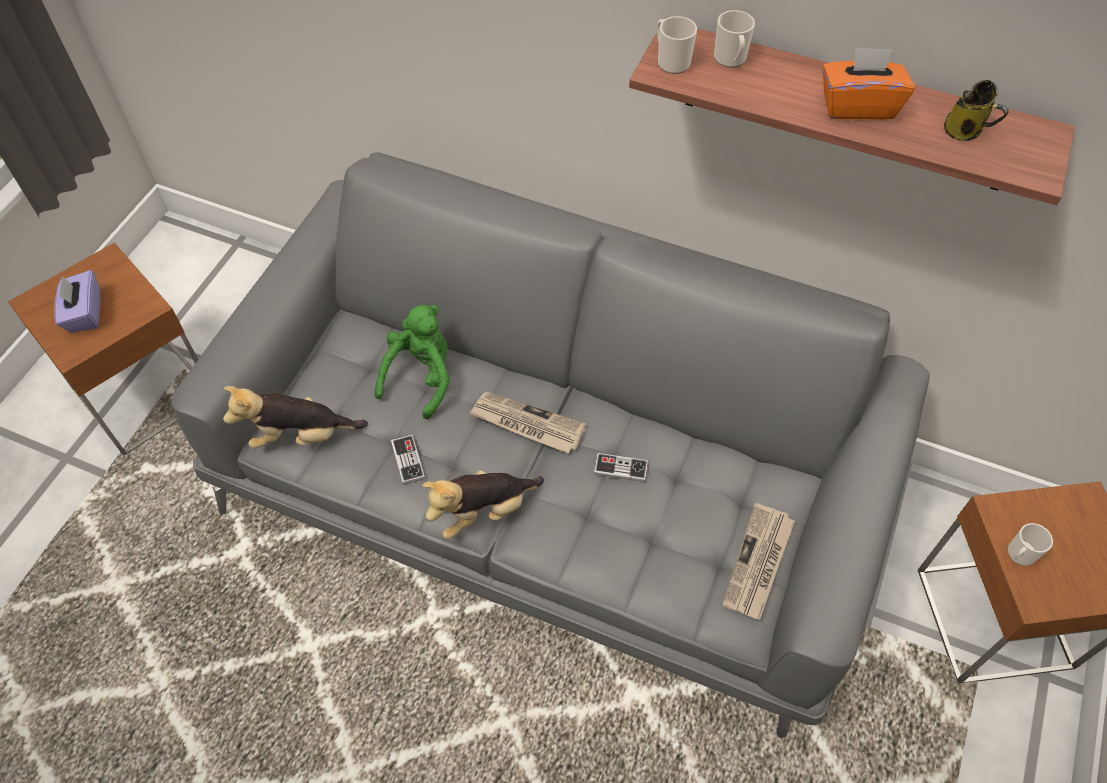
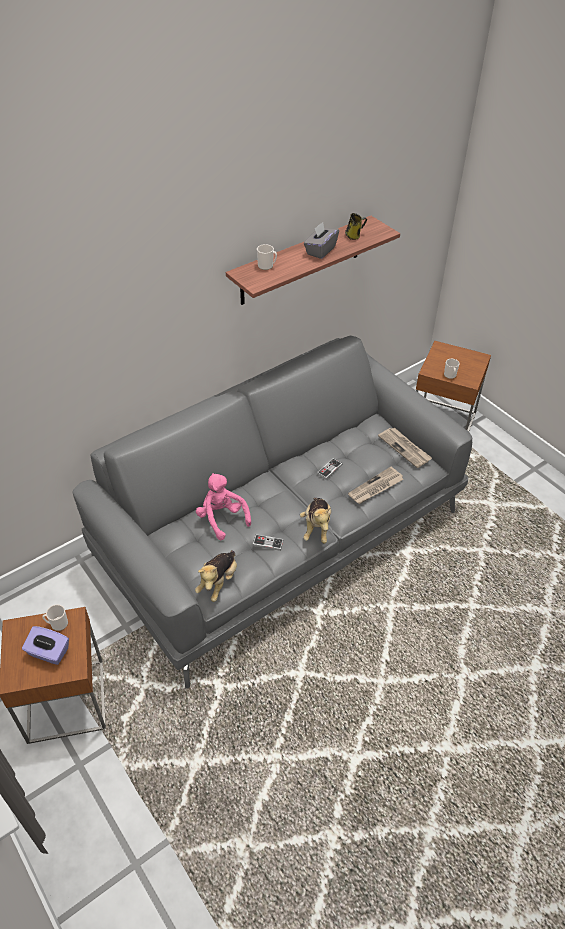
camera: 60 degrees left, 10 degrees down
green plush toy [375,305,450,420] -> pink plush toy [196,473,251,540]
newspaper [470,392,587,453] -> newspaper moved to [348,467,403,504]
mug [657,16,697,74] -> mug moved to [42,604,68,631]
orange tissue box [822,47,915,120] -> grey tissue box [304,222,339,259]

